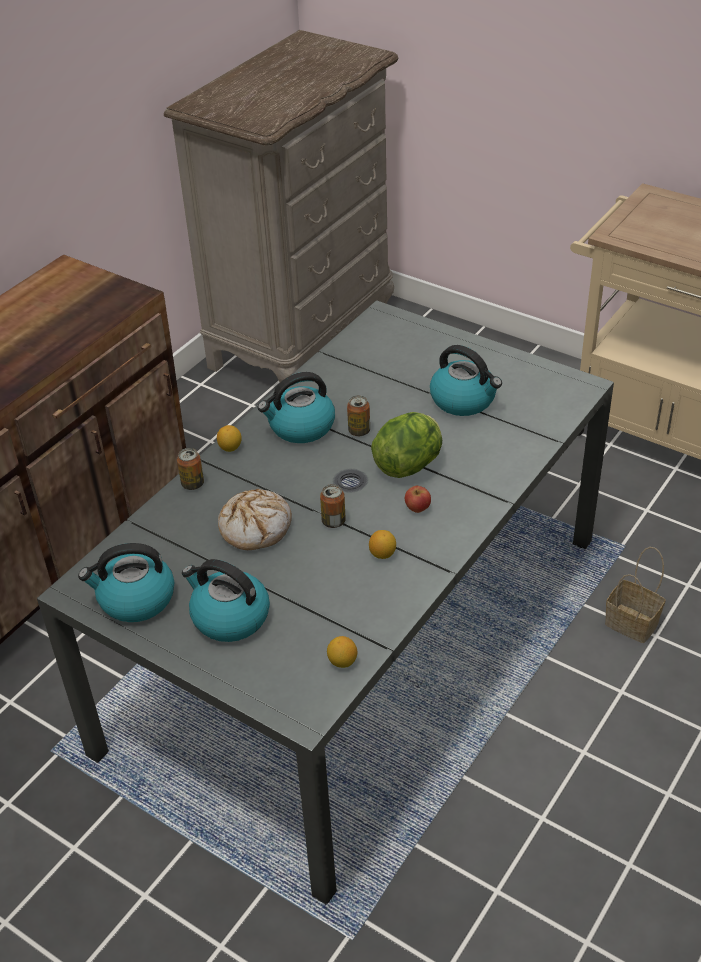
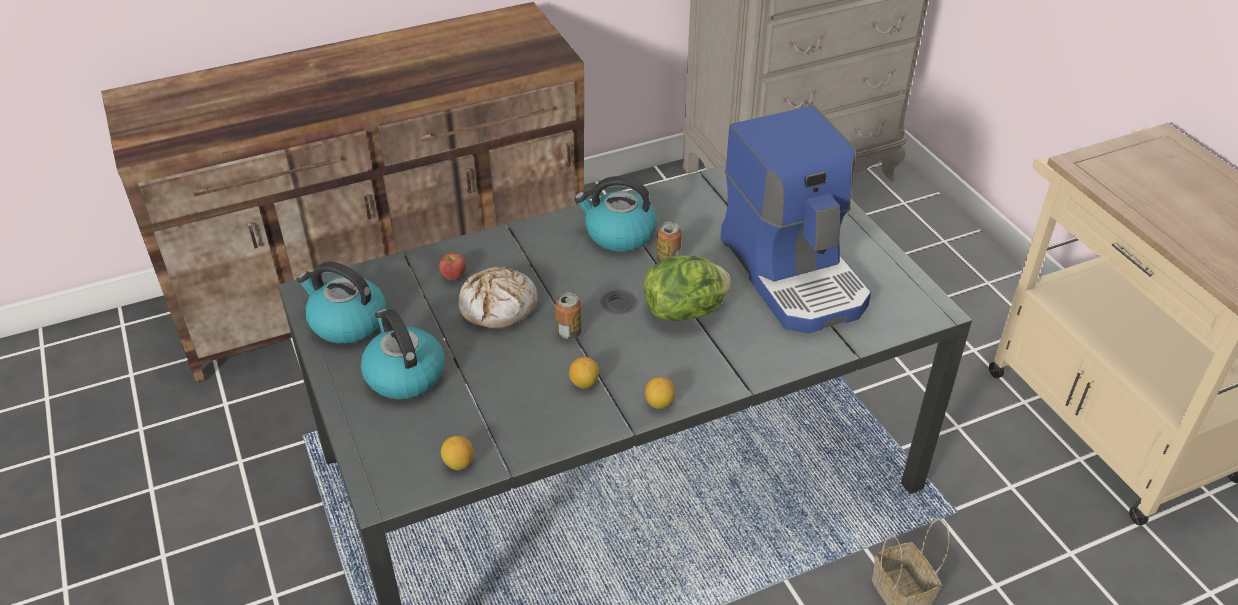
camera: 30 degrees right, 0 degrees up
can [177,448,204,490] -> none
lemon [217,425,242,452] -> lemon moved to [645,377,675,409]
apple [405,486,431,513] -> apple moved to [439,253,466,280]
kettle [430,345,502,416] -> coffee machine [720,106,871,333]

